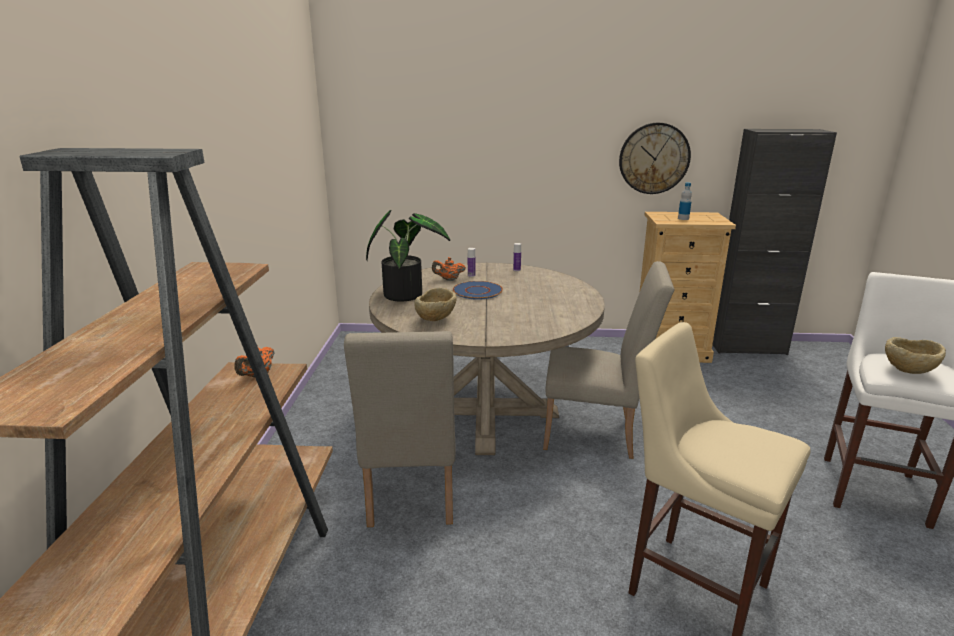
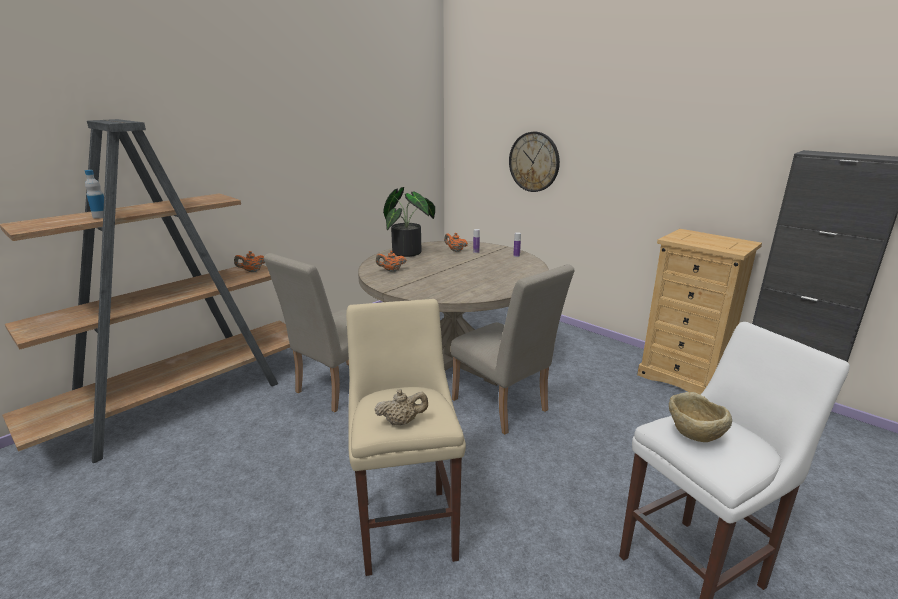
camera: 40 degrees right, 0 degrees up
beige bowl [414,288,456,321] -> orange teapot [376,251,406,272]
blue plate [453,281,503,300] -> none
wall clock [619,123,691,194] -> wall clock moved to [509,132,560,192]
bottle [678,182,692,220] -> bottle moved to [85,170,104,219]
none -> beige teapot [375,389,428,425]

